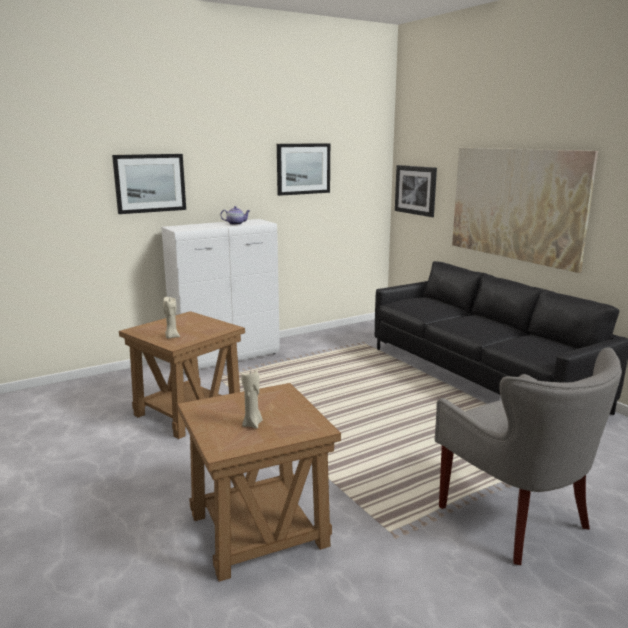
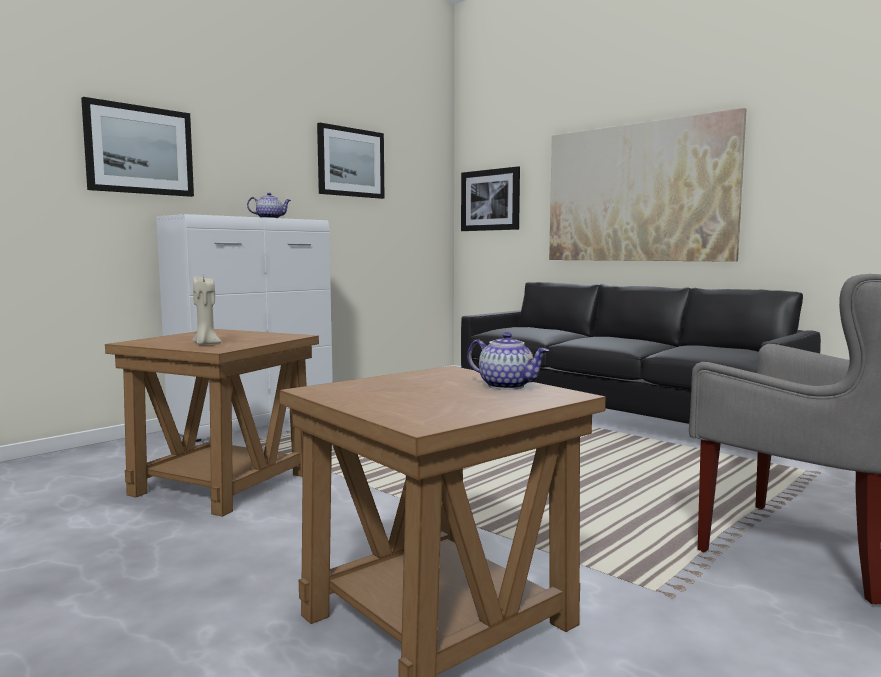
camera: 15 degrees left, 10 degrees down
beige candle [241,370,263,429] -> none
none -> teapot [467,332,549,390]

